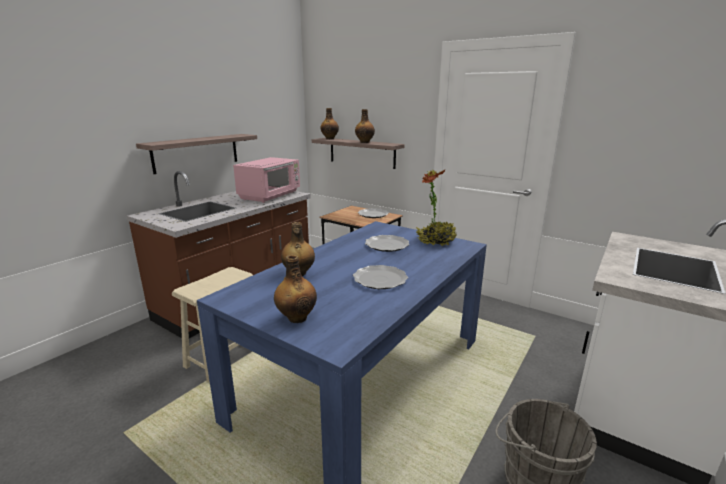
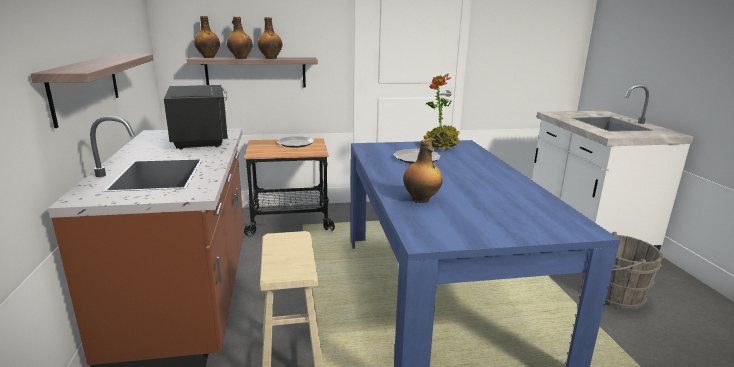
camera: 45 degrees left, 0 degrees up
pink microwave [233,157,300,203] -> black microwave [164,85,228,150]
bottle [274,254,317,323] -> bottle moved to [227,17,253,59]
plate [353,265,408,289] -> none

